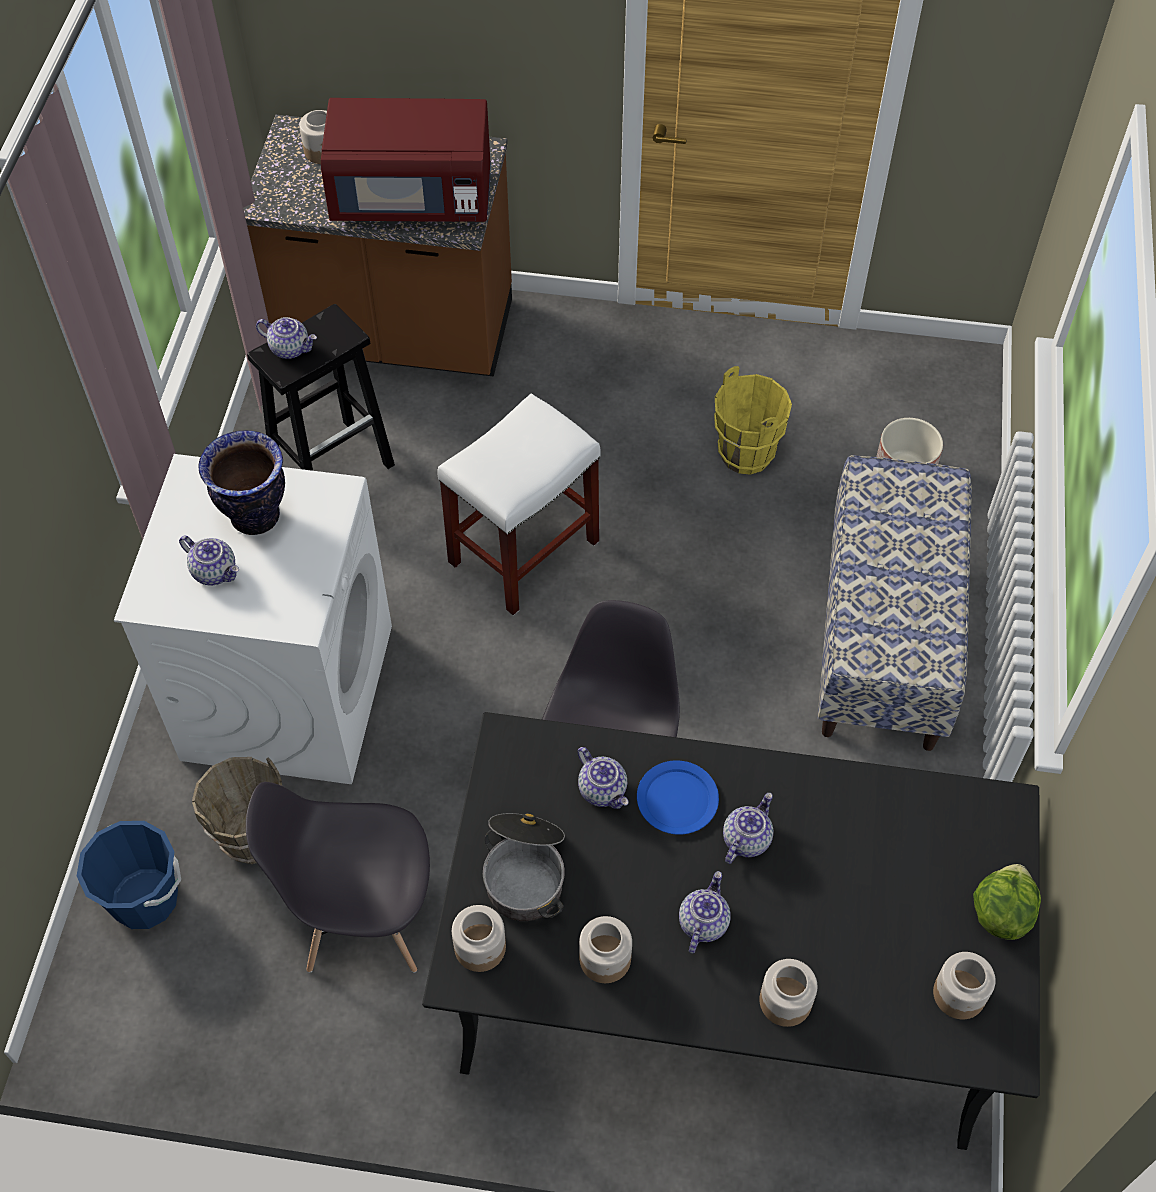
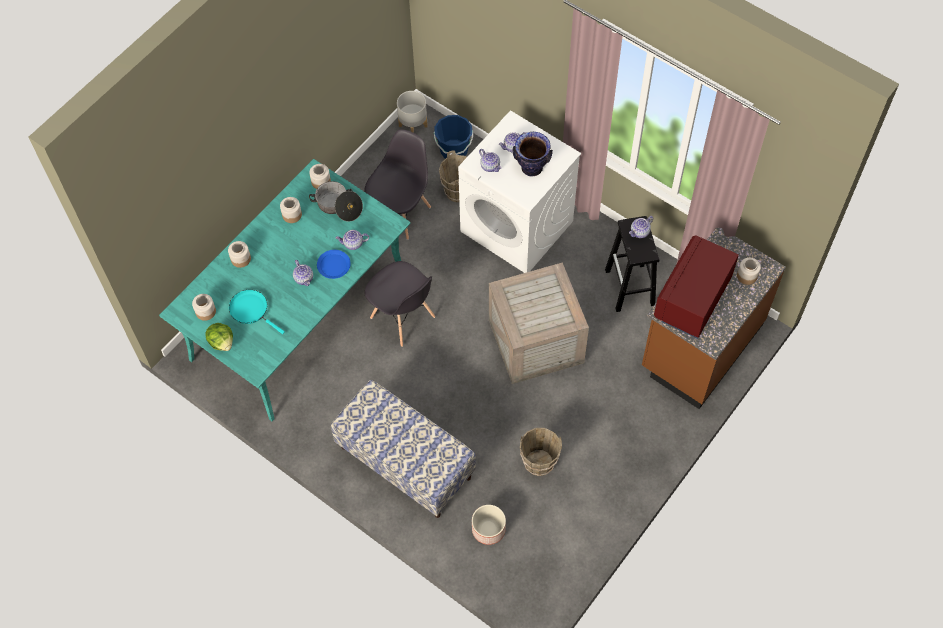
camera: 120 degrees right, 5 degrees up
black dining table [422,712,1040,1150] -> turquoise dining table [159,159,410,421]
white stool [437,393,600,616] -> crate [489,262,589,384]
teapot [679,871,731,954] -> teapot moved to [479,149,502,172]
yellow bucket [714,366,792,474] -> brown bucket [520,428,562,476]
none -> turquoise frying pan [229,290,285,334]
none -> grey planter [397,91,428,133]

